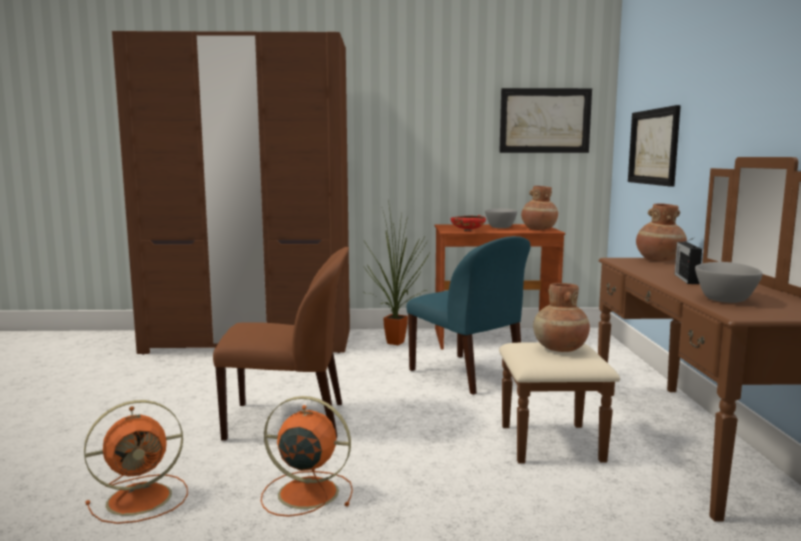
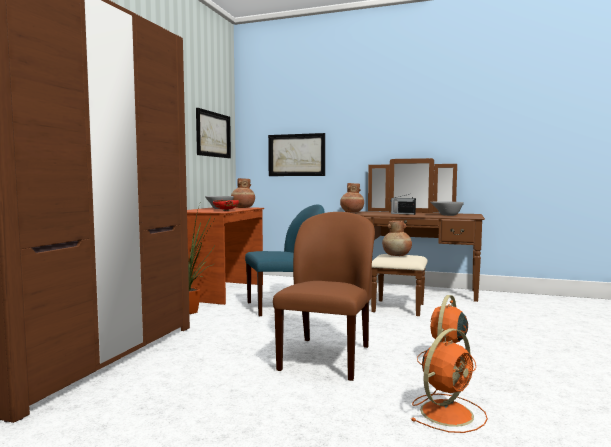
camera: 70 degrees left, 5 degrees down
orange fan [84,400,188,524] -> orange fan turned 60 degrees clockwise [411,328,488,433]

